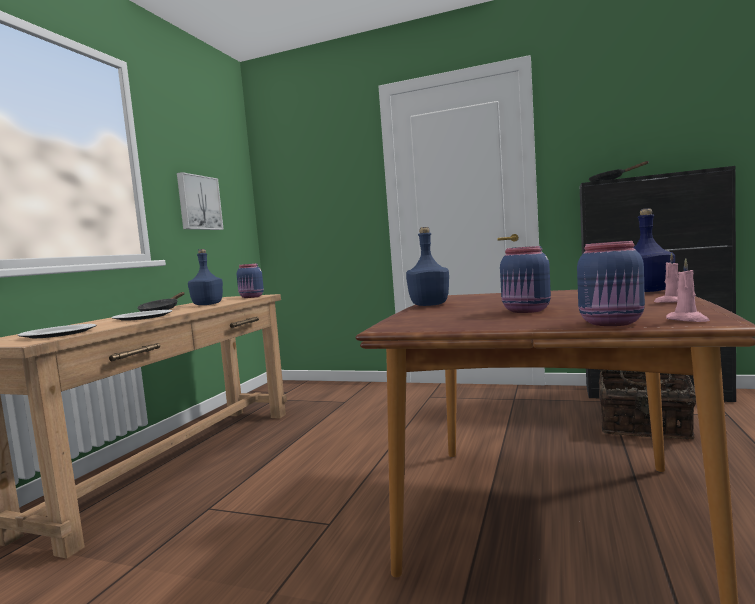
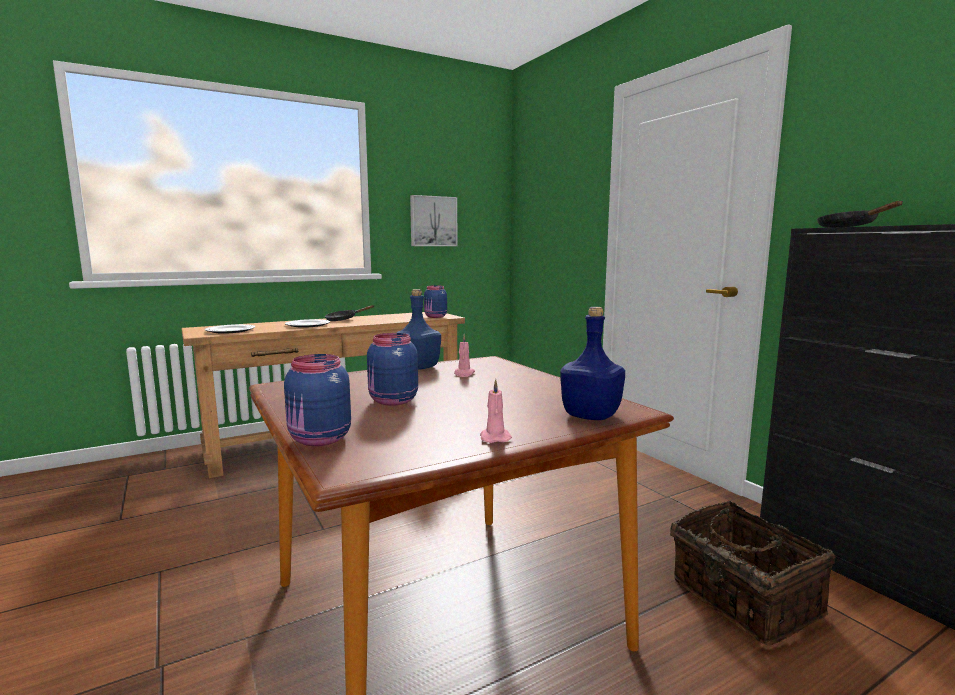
camera: 40 degrees right, 5 degrees up
blue bottle [188,249,223,305] -> none
pink candle [666,258,710,322] -> pink candle moved to [454,334,475,377]

